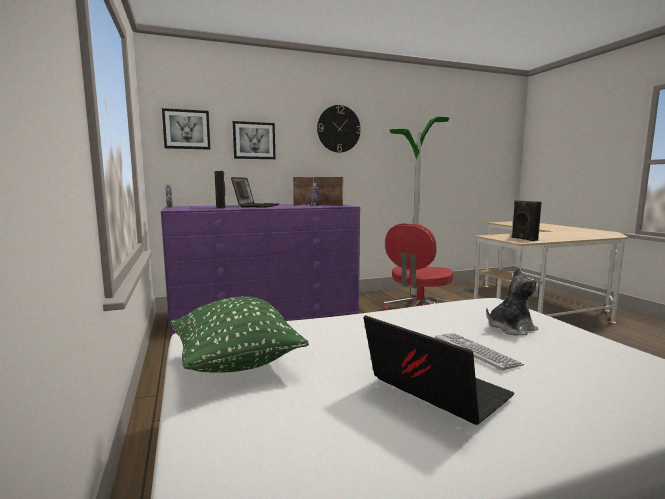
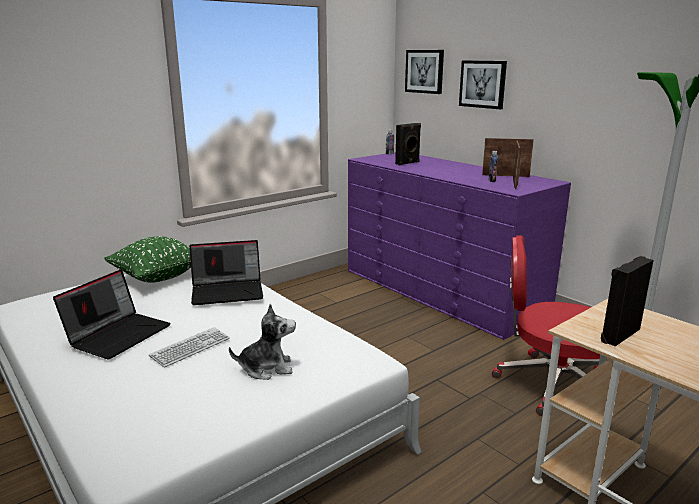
camera: 70 degrees right, 10 degrees up
laptop [231,177,279,208] -> laptop moved to [189,240,263,305]
wall clock [317,105,361,153] -> none
plush toy [486,267,540,335] -> plush toy turned 60 degrees counterclockwise [229,304,296,380]

